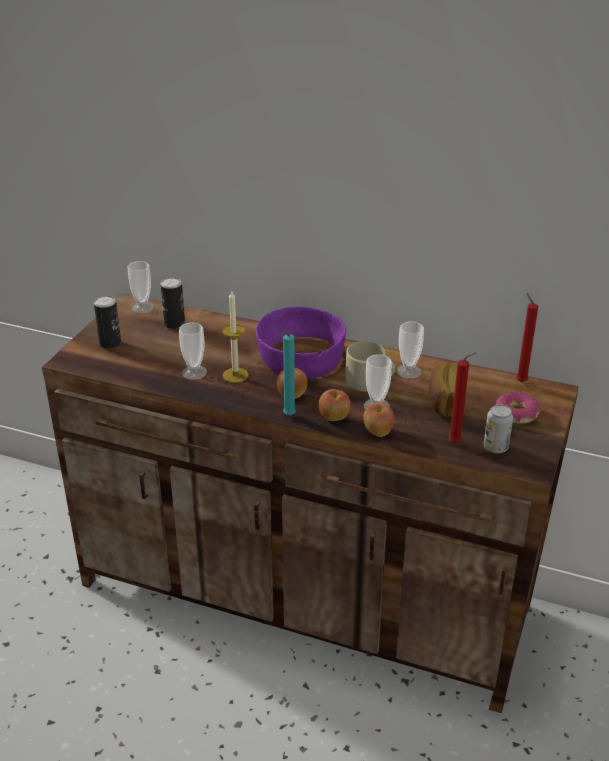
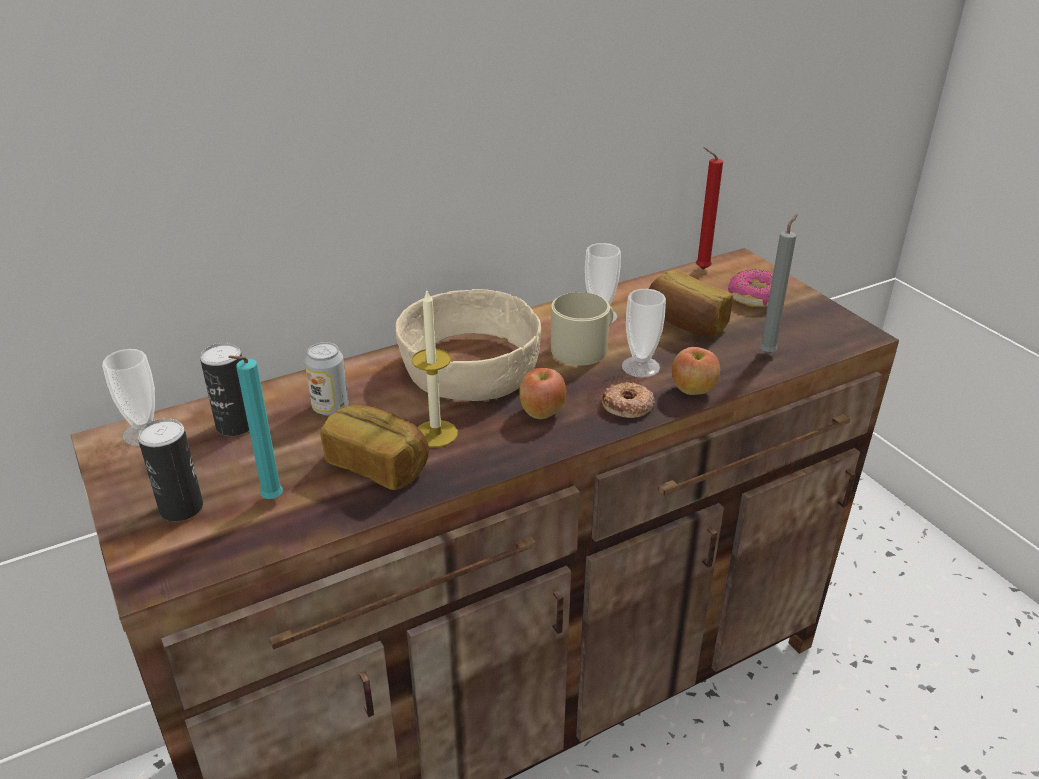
camera: 50 degrees left, 0 degrees up
cup [179,322,207,380] -> bread [320,404,429,490]
purple bowl [256,306,346,379] -> beige bowl [396,289,541,401]
turquoise candle [278,329,296,416] -> turquoise candle moved to [228,355,283,499]
apple [319,389,350,421] -> donut [602,382,655,418]
red candle [449,352,476,443] -> grey candle [759,214,798,354]
can [484,405,513,454] -> can moved to [305,342,349,416]

